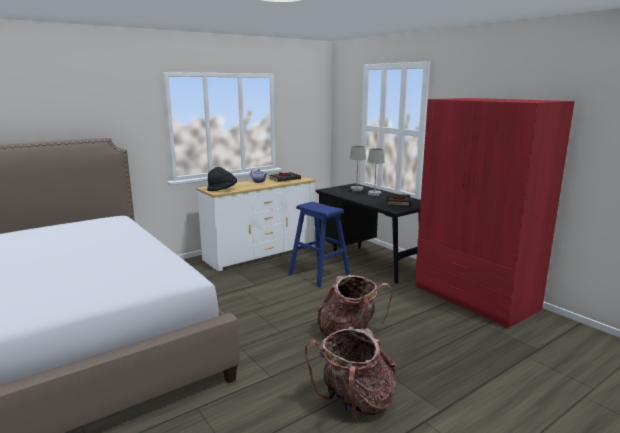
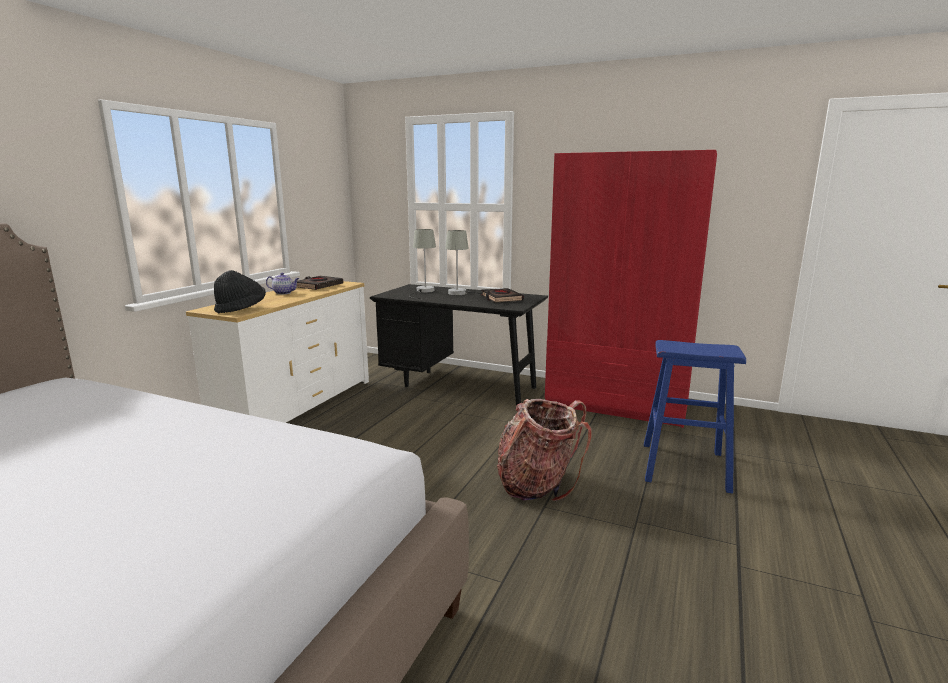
camera: 30 degrees left, 0 degrees up
blue stool [288,202,350,288] -> blue stool moved to [644,340,746,494]
backpack [305,326,396,424] -> none

